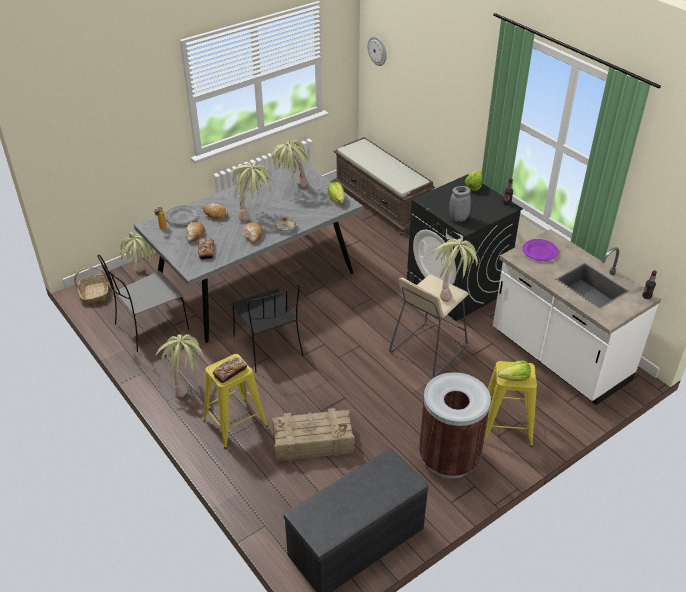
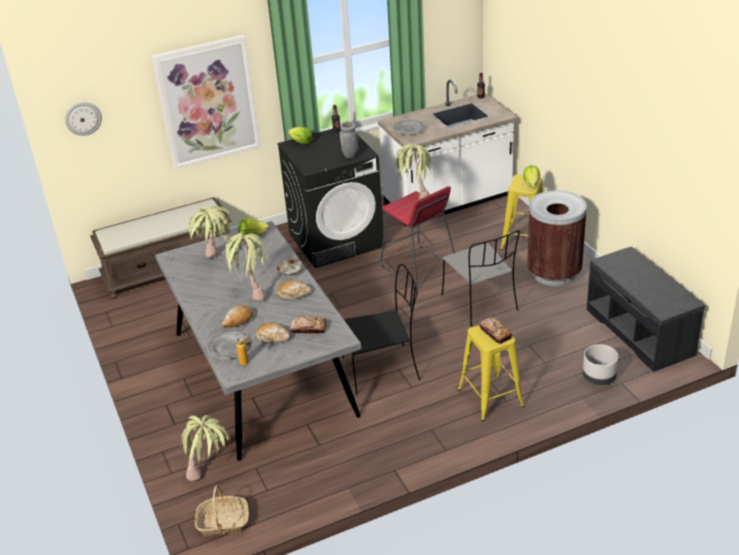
camera: 75 degrees left, 5 degrees down
grey chair [97,255,189,352] -> grey chair moved to [442,230,520,327]
potted plant [156,334,204,397] -> none
crate [272,408,354,462] -> none
beige stool [389,274,469,377] -> red stool [380,186,455,290]
purple plate [523,239,559,261] -> grey plate [393,119,425,135]
none -> picture [151,35,261,169]
none -> grey planter [583,344,618,385]

